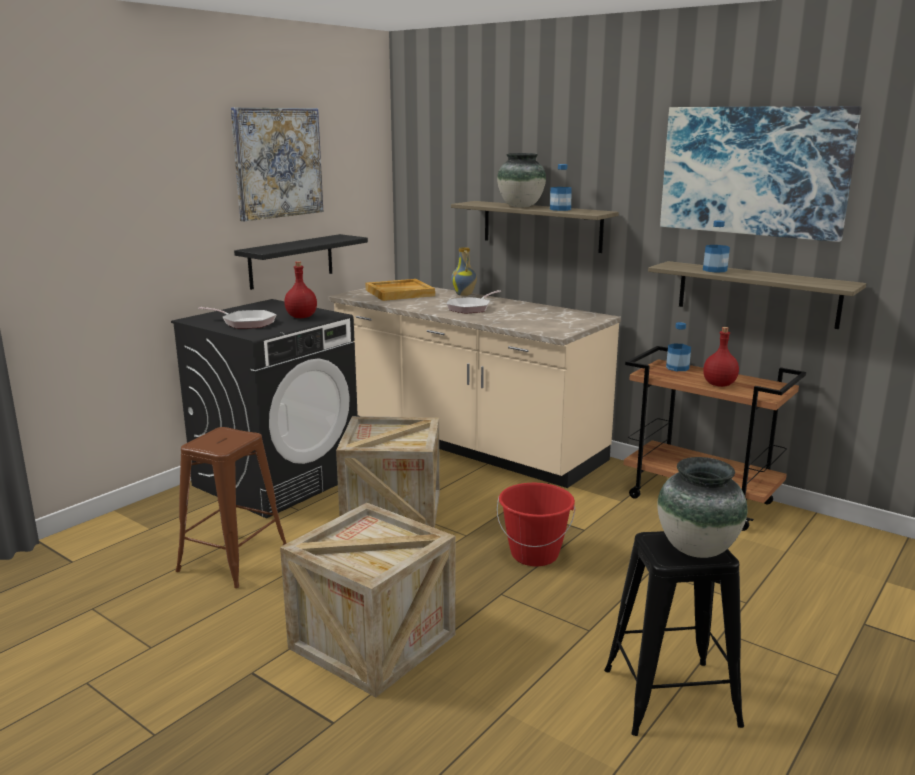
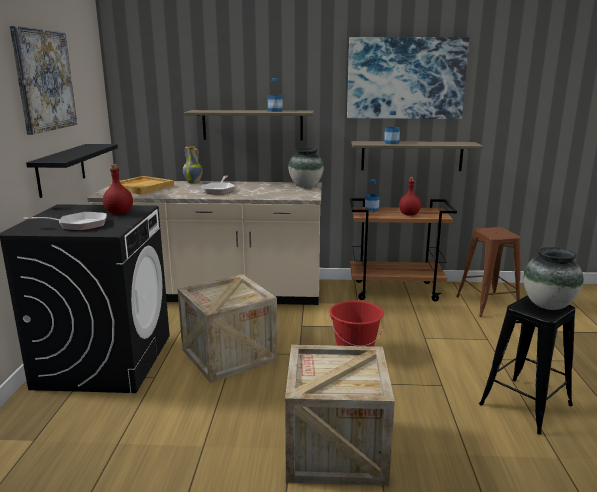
camera: 35 degrees left, 0 degrees up
brown stool [176,427,287,588] -> brown stool moved to [456,227,521,317]
vase [497,153,546,208] -> vase moved to [288,148,324,188]

